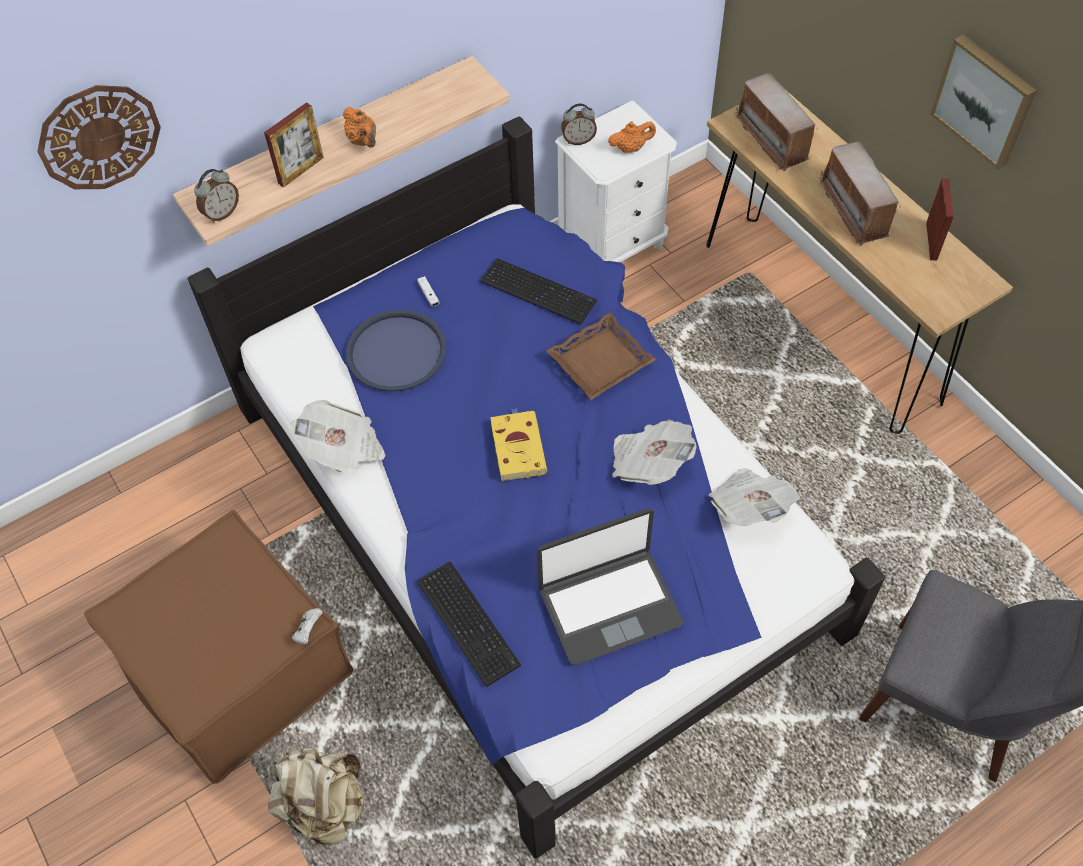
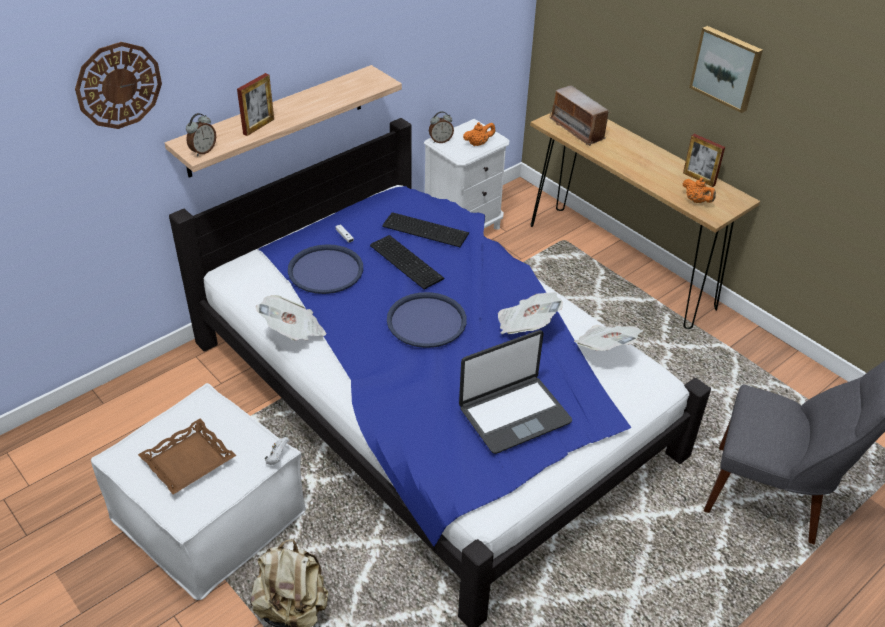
camera: 10 degrees left, 15 degrees down
brown ottoman [84,510,354,784] -> white ottoman [91,383,306,600]
orange teapot [343,107,376,148] -> orange teapot moved to [683,177,716,203]
keyboard [417,562,521,687] -> keyboard moved to [370,235,445,289]
yellow book [490,408,547,481] -> blue tray [387,292,467,348]
brown tray [546,313,656,400] -> brown tray moved to [138,419,236,495]
radio [820,141,900,246] -> none
picture frame [926,178,954,261] -> picture frame turned 135 degrees clockwise [683,134,725,187]

